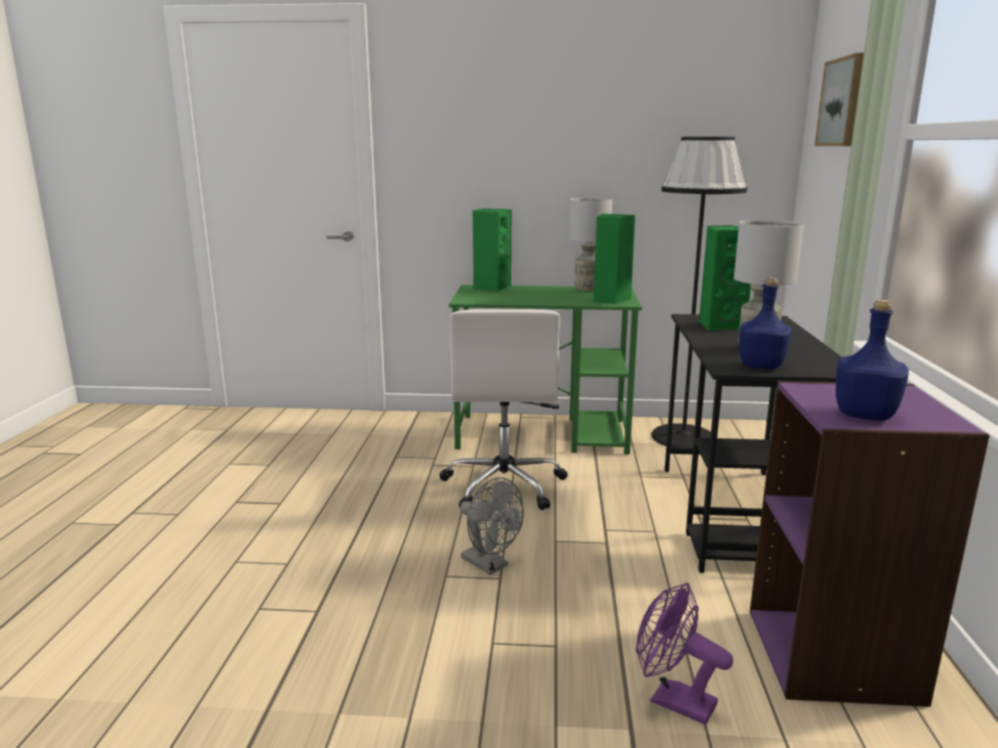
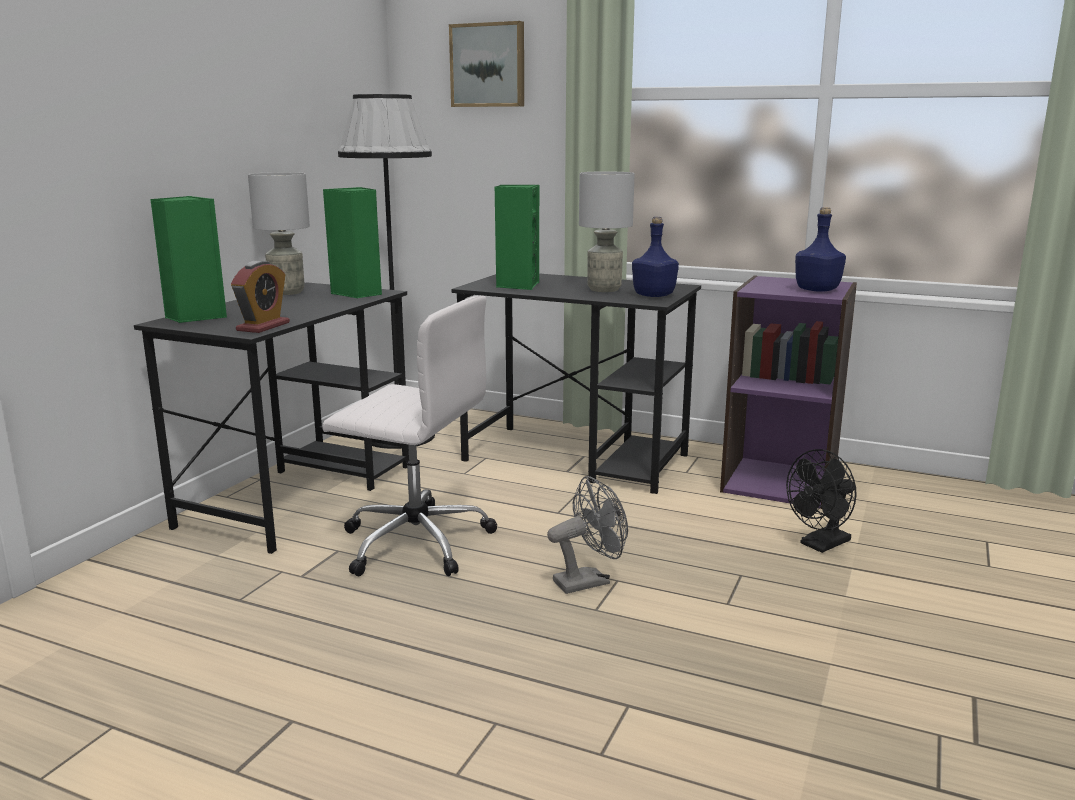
camera: 70 degrees left, 0 degrees up
green desk [449,285,642,454] -> black desk [134,282,409,554]
purple fan [636,583,733,725] -> black fan [786,449,857,553]
none -> alarm clock [231,261,290,333]

